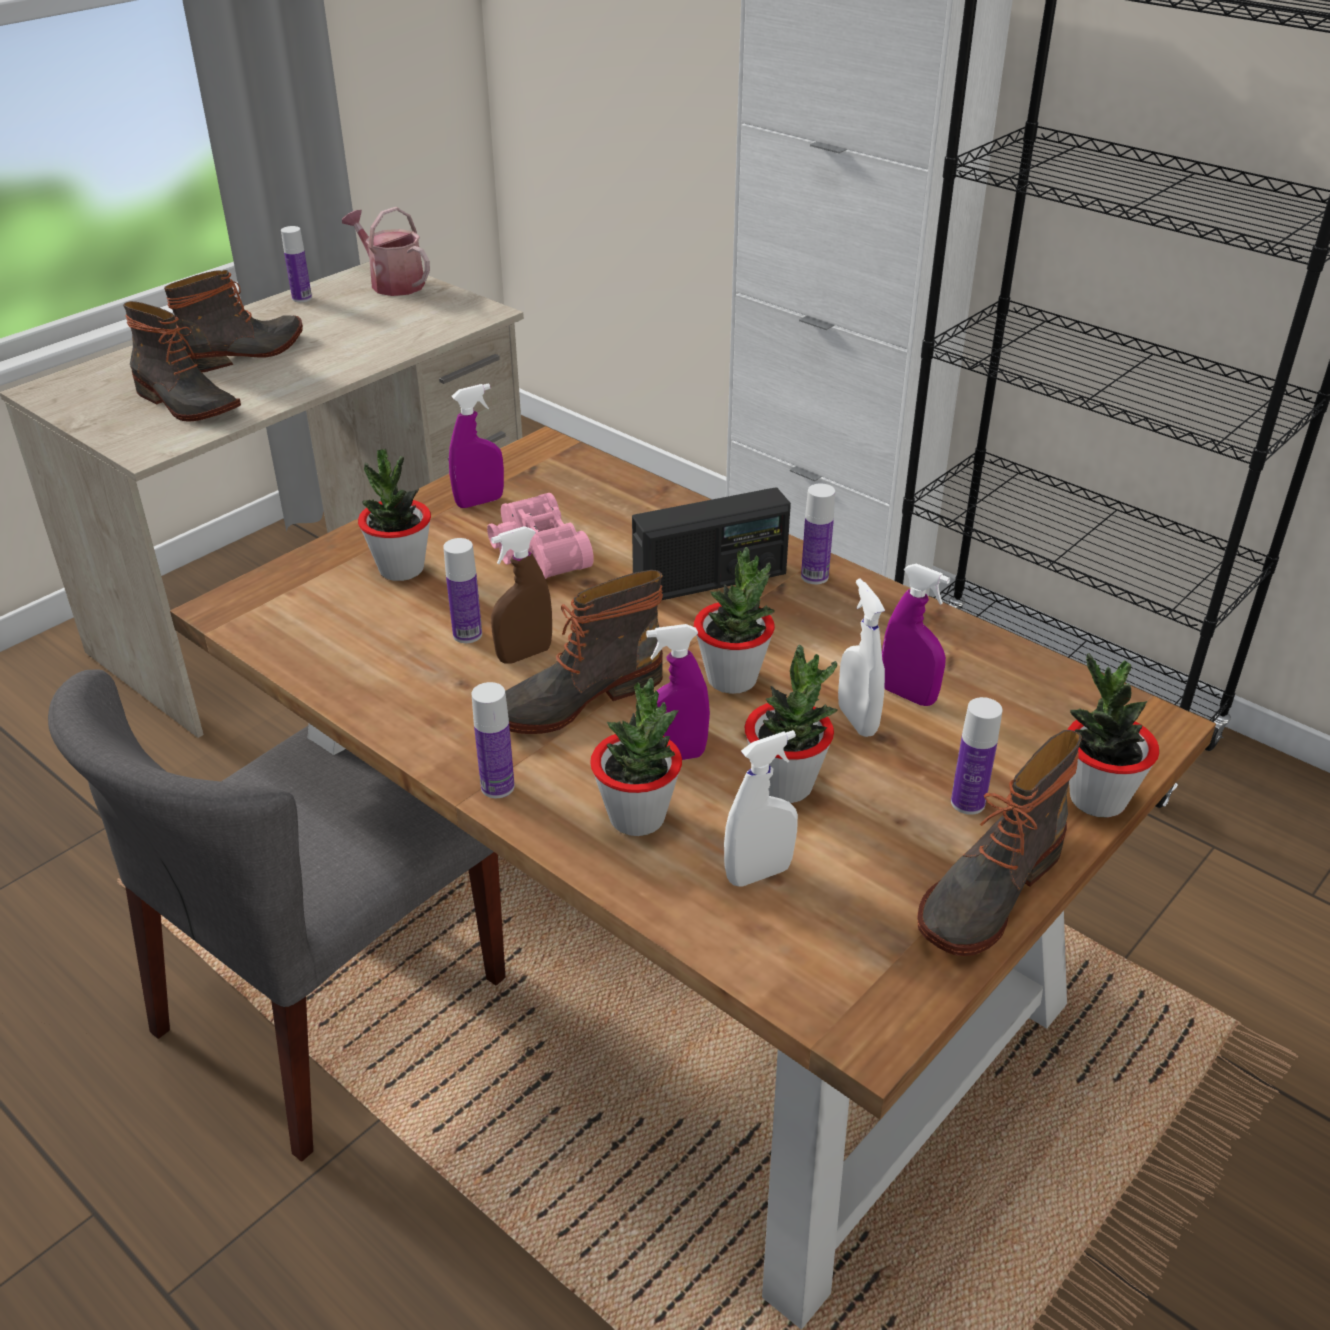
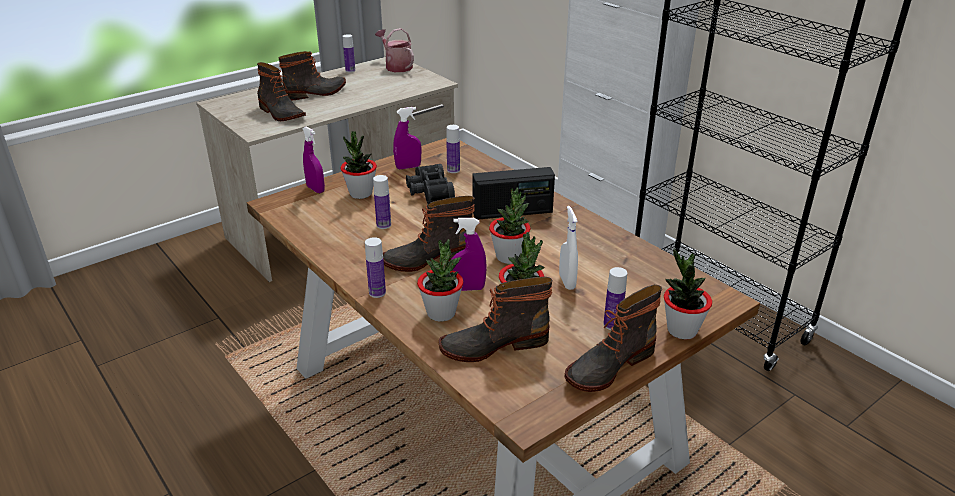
camera: 10 degrees right, 5 degrees down
grey chair [48,670,505,1162] -> none
pink binoculars [487,493,594,579] -> black binoculars [406,164,455,204]
brown spray bottle [491,526,552,663] -> none
white spray bottle [724,730,798,887] -> boot [439,277,552,362]
bottle [801,484,835,584] -> bottle moved to [446,125,460,173]
purple spray bottle [882,564,950,706] -> purple spray bottle moved to [302,126,325,193]

